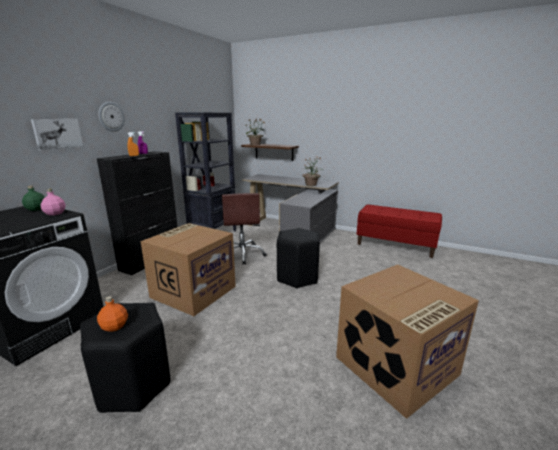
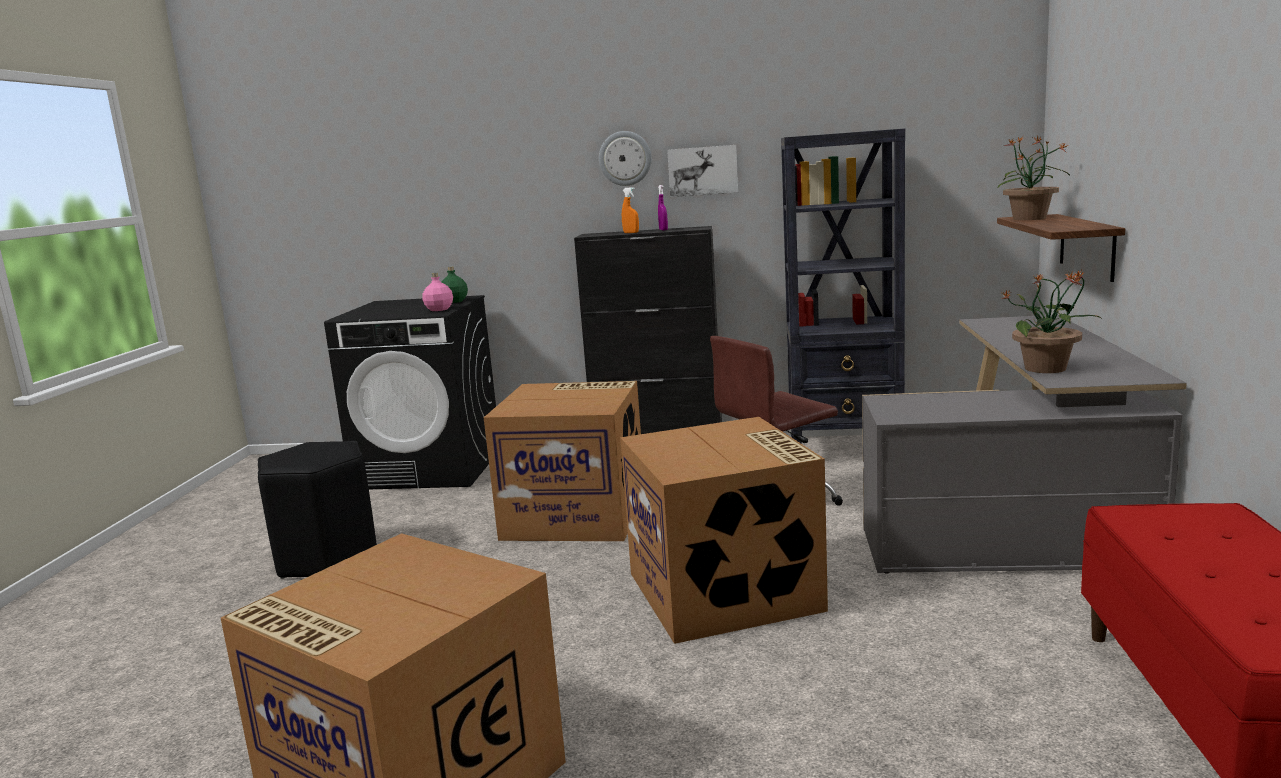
camera: 70 degrees right, 5 degrees down
picture [31,119,83,150] -> picture moved to [667,145,738,197]
orange bottle [97,296,128,332] -> none
black stool [277,228,320,289] -> cardboard box [620,417,828,644]

